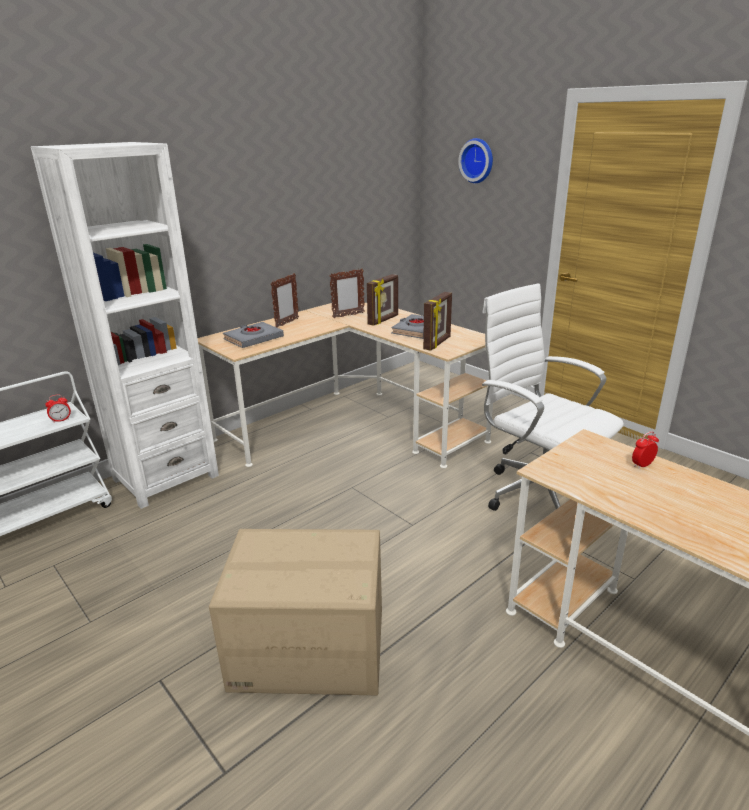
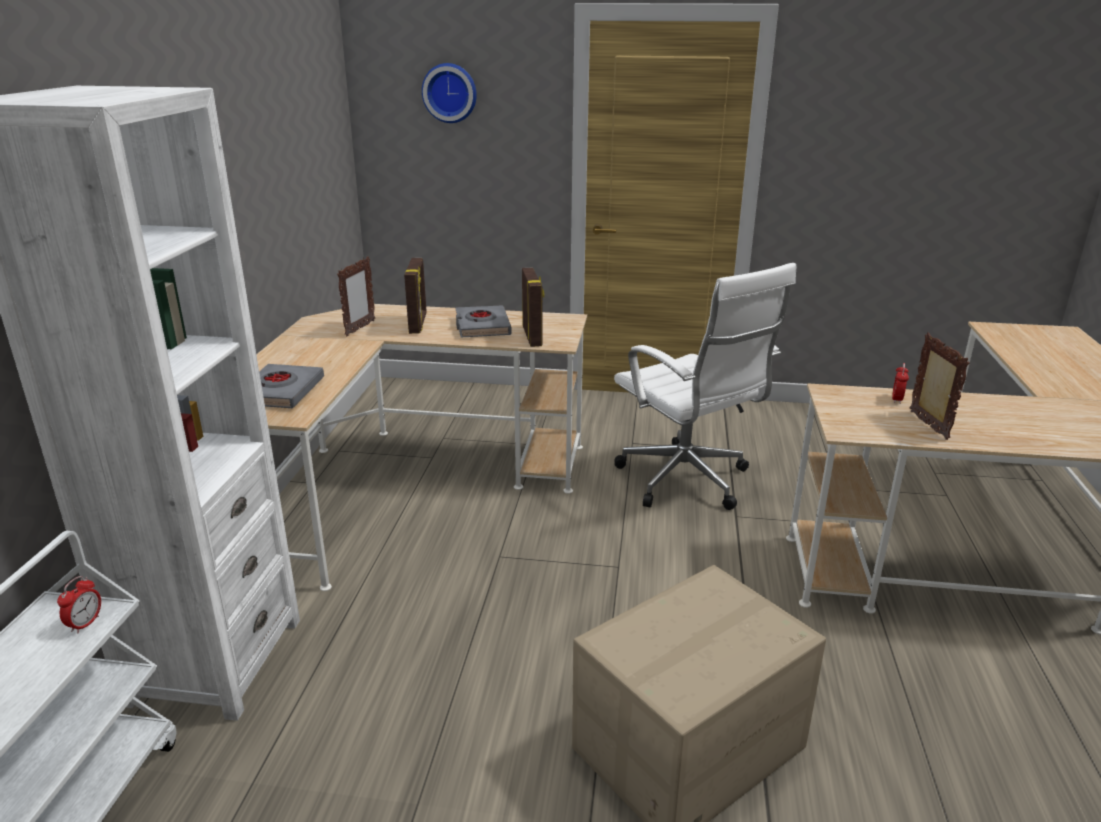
camera: 40 degrees left, 0 degrees up
picture frame [271,273,299,328] -> picture frame moved to [909,332,970,440]
white office chair [482,283,624,511] -> white office chair turned 135 degrees counterclockwise [614,263,797,510]

